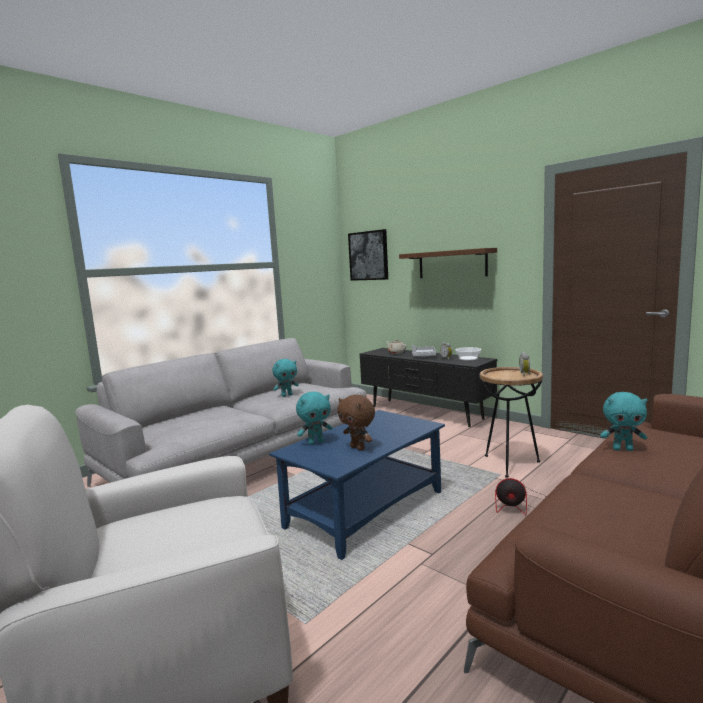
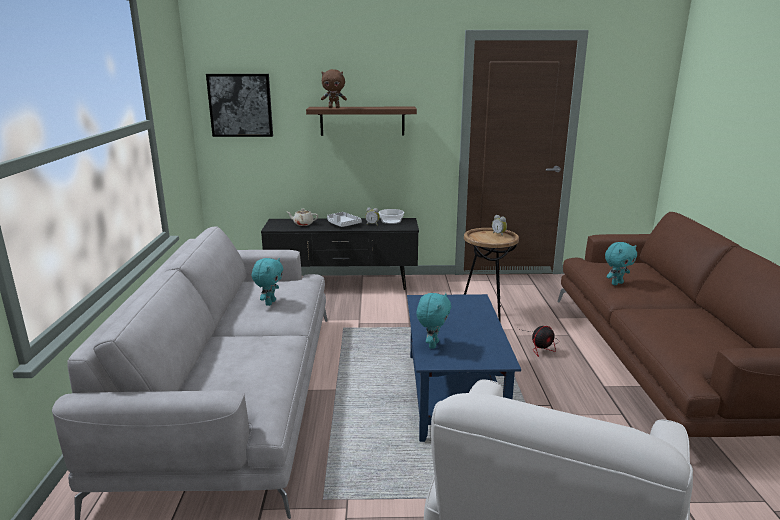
camera: 45 degrees left, 10 degrees up
brown plush toy [337,395,375,451] -> brown plush toy moved to [321,69,347,108]

